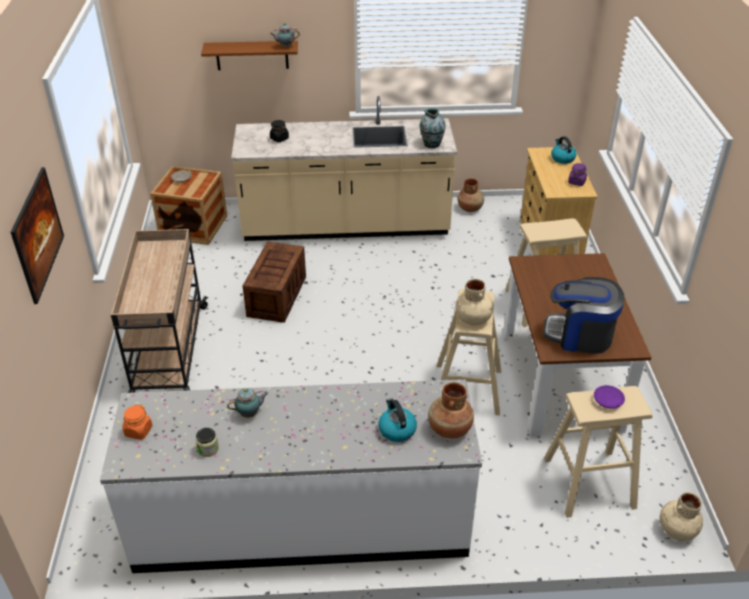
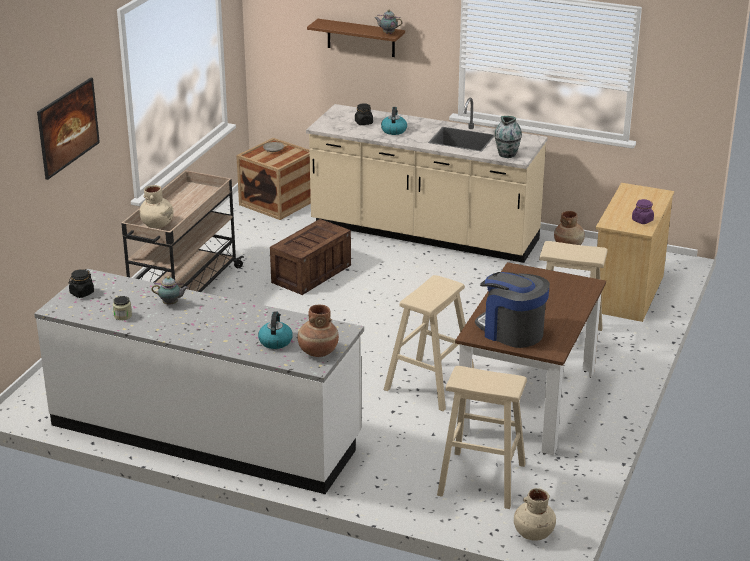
camera: 25 degrees right, 10 degrees down
orange jar [122,404,153,440] -> black jar [69,269,94,298]
beige vase [455,279,494,326] -> beige vase moved to [139,185,174,228]
kettle [551,136,577,164] -> kettle moved to [381,107,407,135]
purple plate [594,385,625,408] -> none

